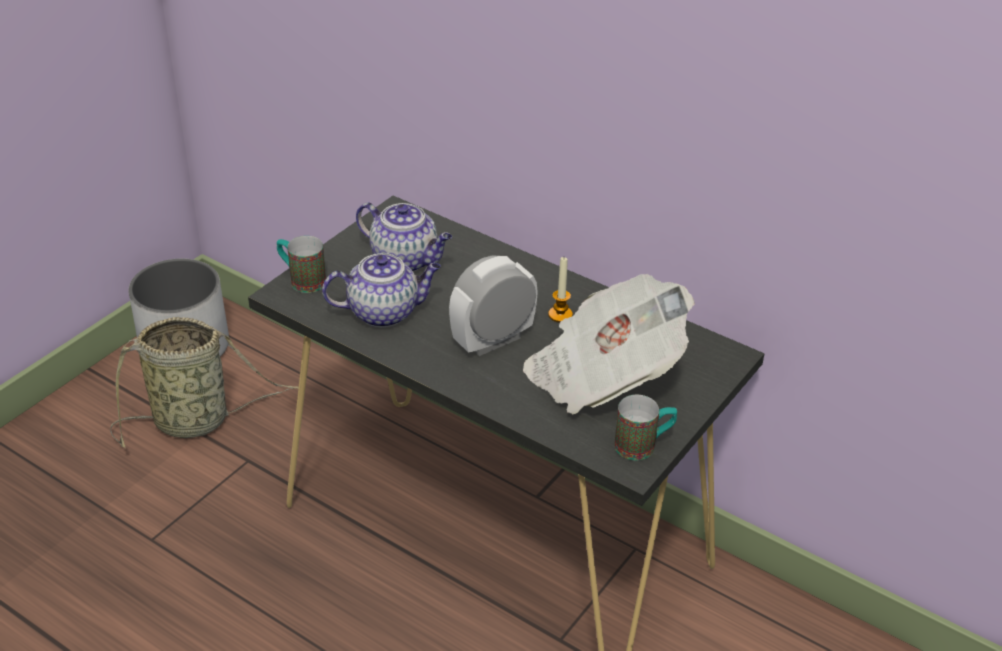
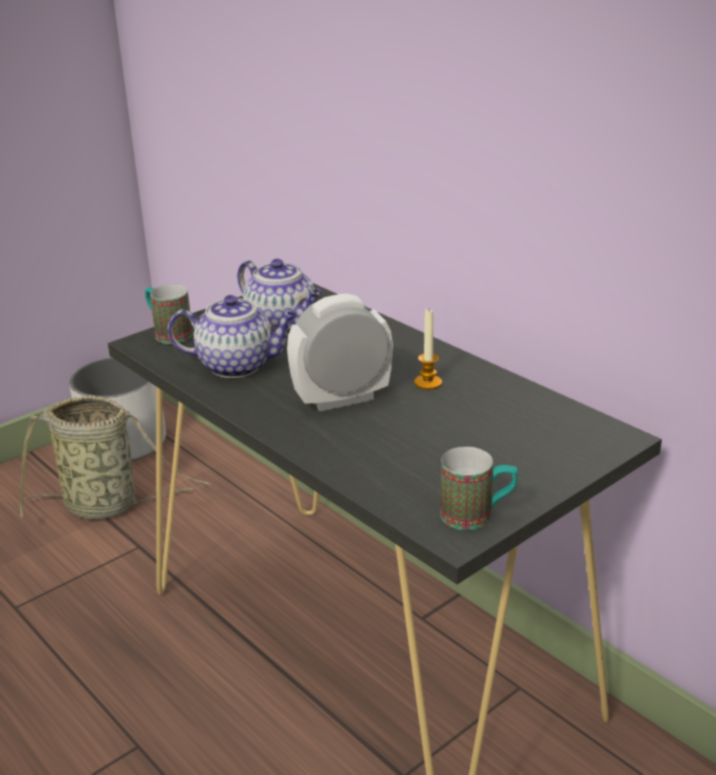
camera: 15 degrees right, 10 degrees down
newspaper [523,274,695,415] -> none

